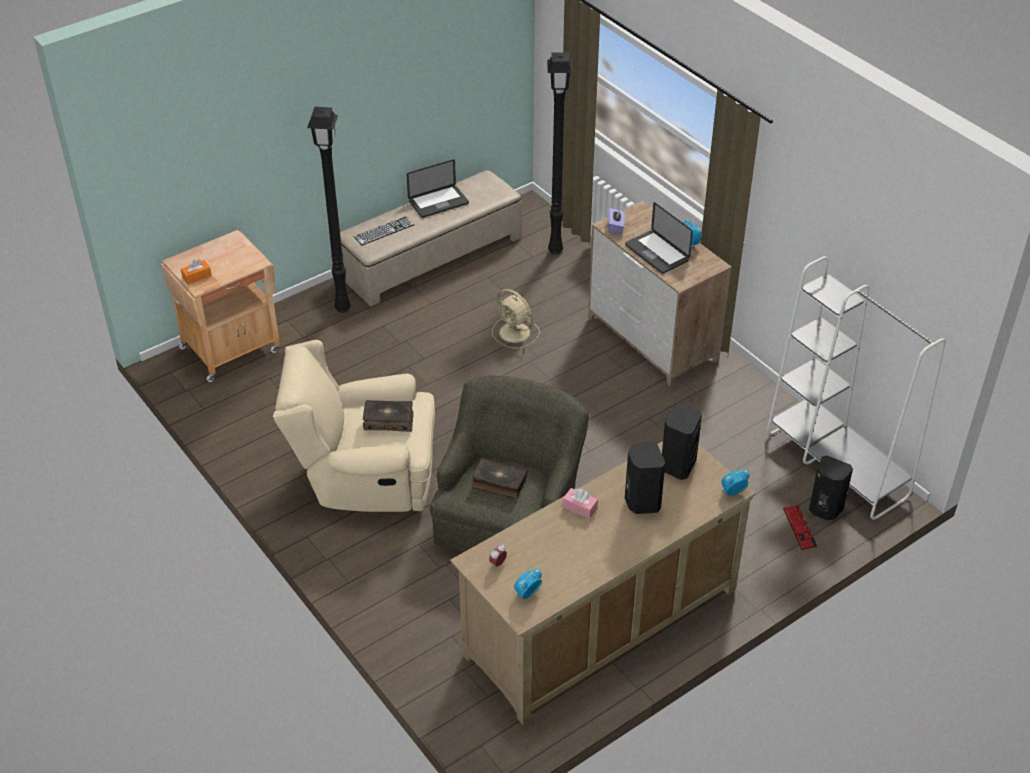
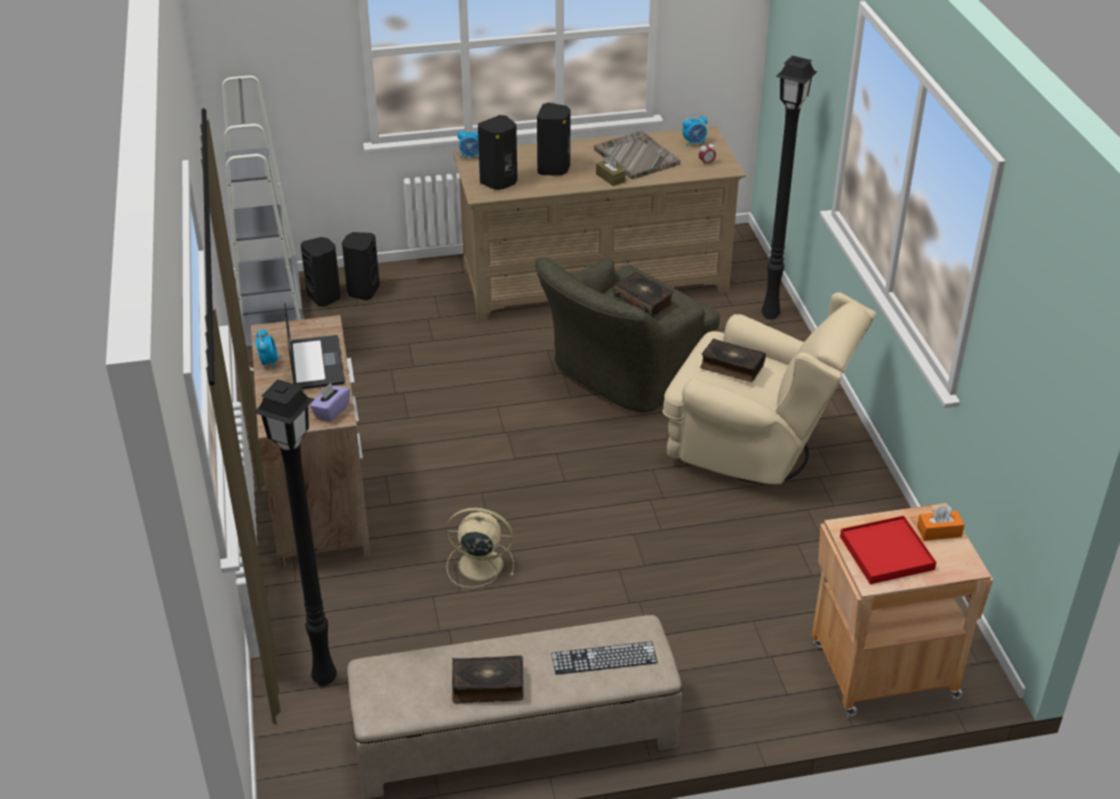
camera: 155 degrees left, 5 degrees down
black floor lamp [307,107,351,313] -> black floor lamp moved to [761,56,817,319]
laptop [407,159,469,218] -> book [452,655,523,703]
beige fan [492,289,540,348] -> beige fan turned 60 degrees counterclockwise [446,508,514,588]
pink tissue box [563,488,598,519] -> brown tissue box [596,156,626,186]
keyboard [783,504,818,550] -> black speaker [342,232,380,300]
none -> grey tray [594,131,680,179]
none -> red tray [840,516,936,584]

